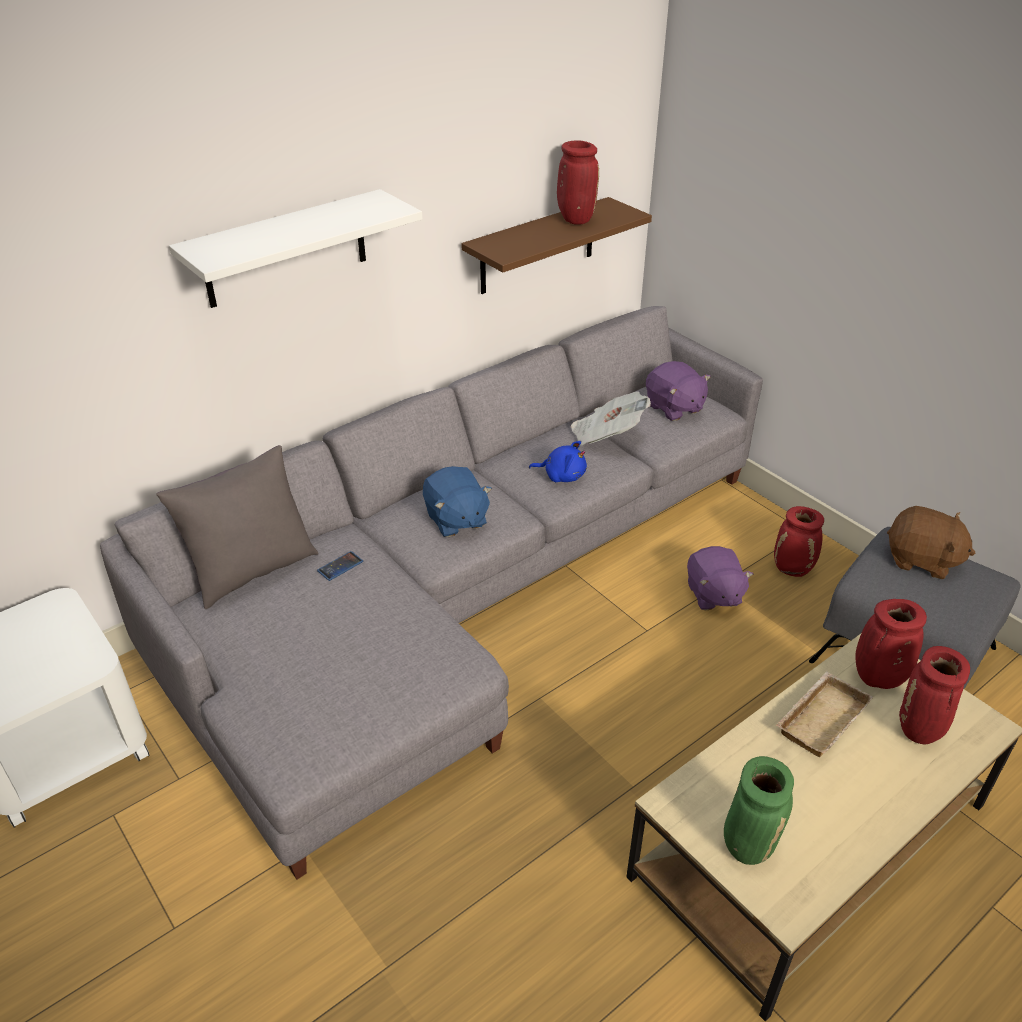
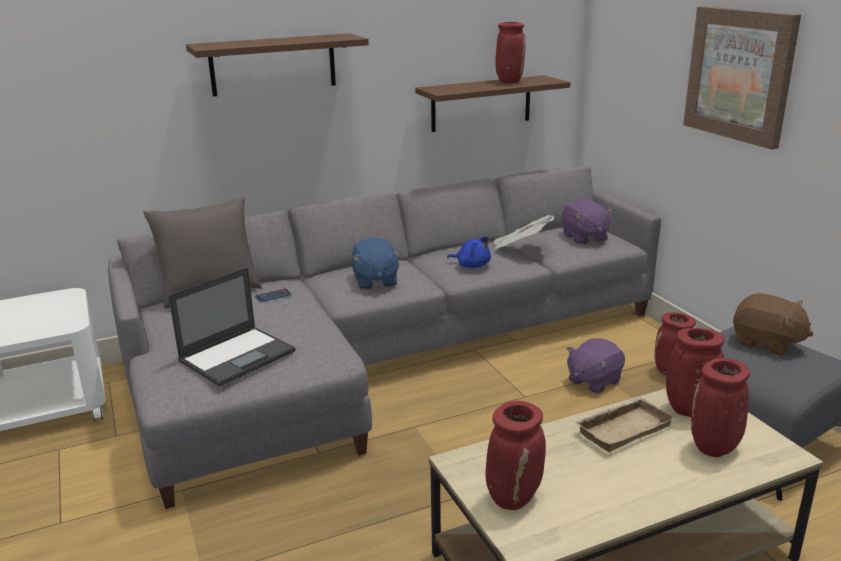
camera: 15 degrees right, 15 degrees down
white shelf [169,189,423,308] -> brown shelf [186,33,369,97]
purple plush toy [687,546,753,610] -> purple plush toy turned 45 degrees clockwise [566,338,625,394]
green vase [724,756,794,865] -> red vase [486,401,546,510]
none -> laptop [168,267,296,386]
none -> picture [683,6,801,150]

